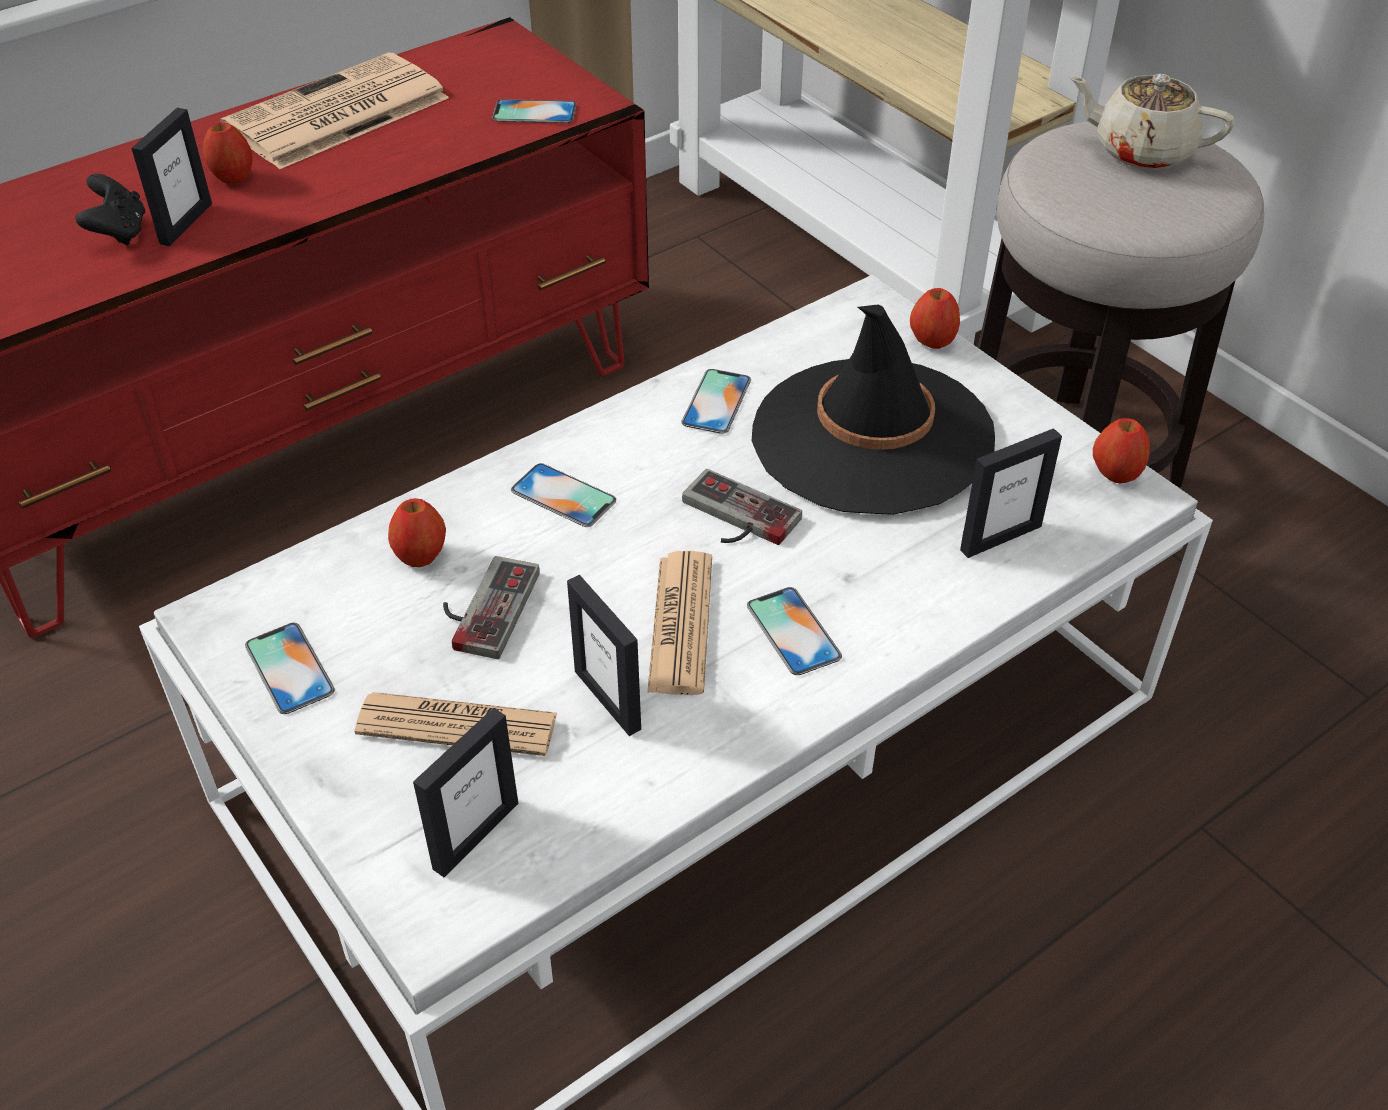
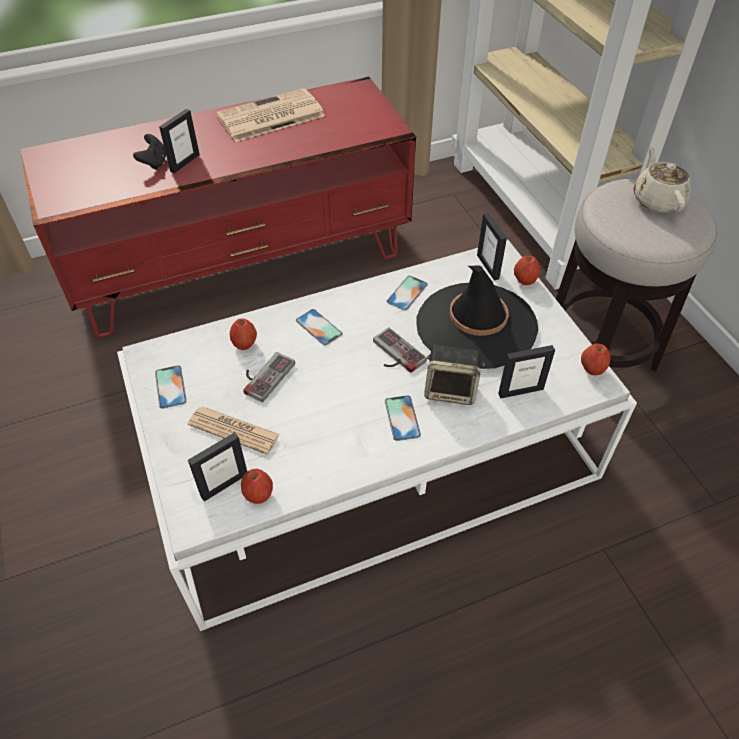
camera: 15 degrees right, 5 degrees up
apple [203,122,253,184] -> apple moved to [241,469,273,504]
phone [492,99,577,123] -> none
picture frame [567,575,641,736] -> picture frame moved to [477,213,507,281]
newspaper [647,551,712,695] -> none
beige teapot [1069,74,1234,170] -> beige teapot turned 45 degrees clockwise [634,146,691,213]
none -> speaker [424,345,485,405]

